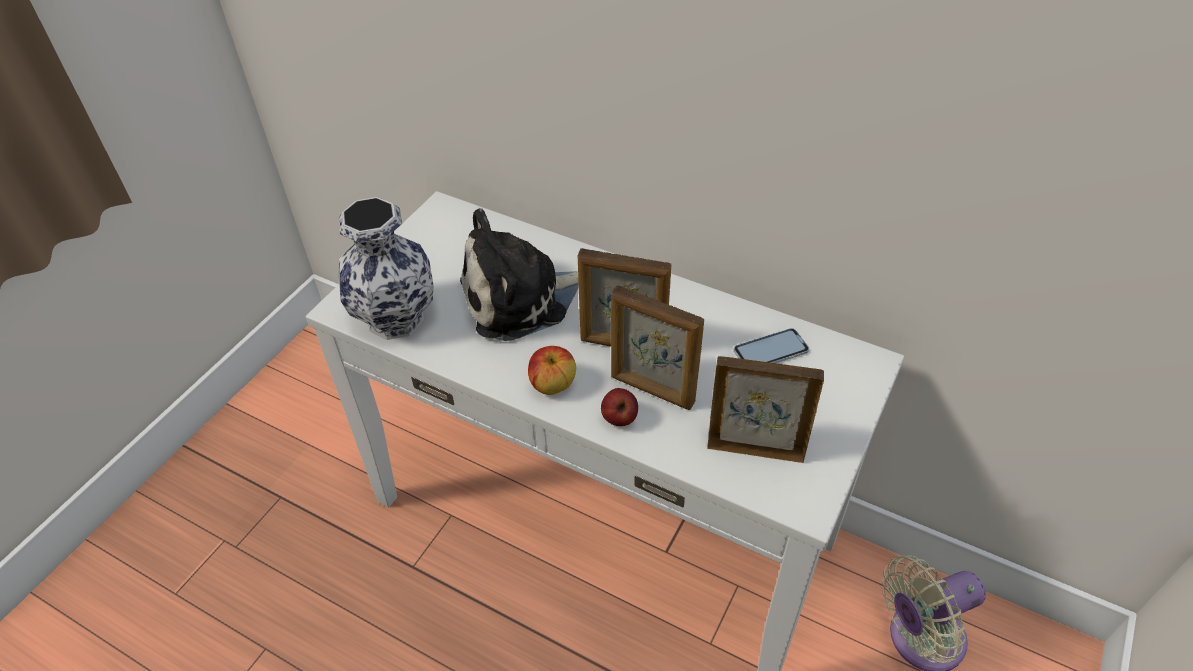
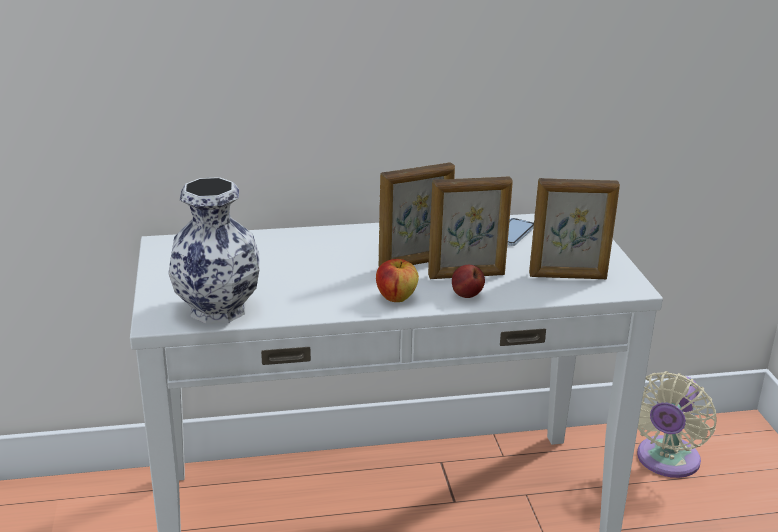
camera: 40 degrees left, 20 degrees down
plush toy [460,208,579,341] -> none
picture frame [707,356,824,463] -> picture frame turned 150 degrees counterclockwise [529,178,620,279]

